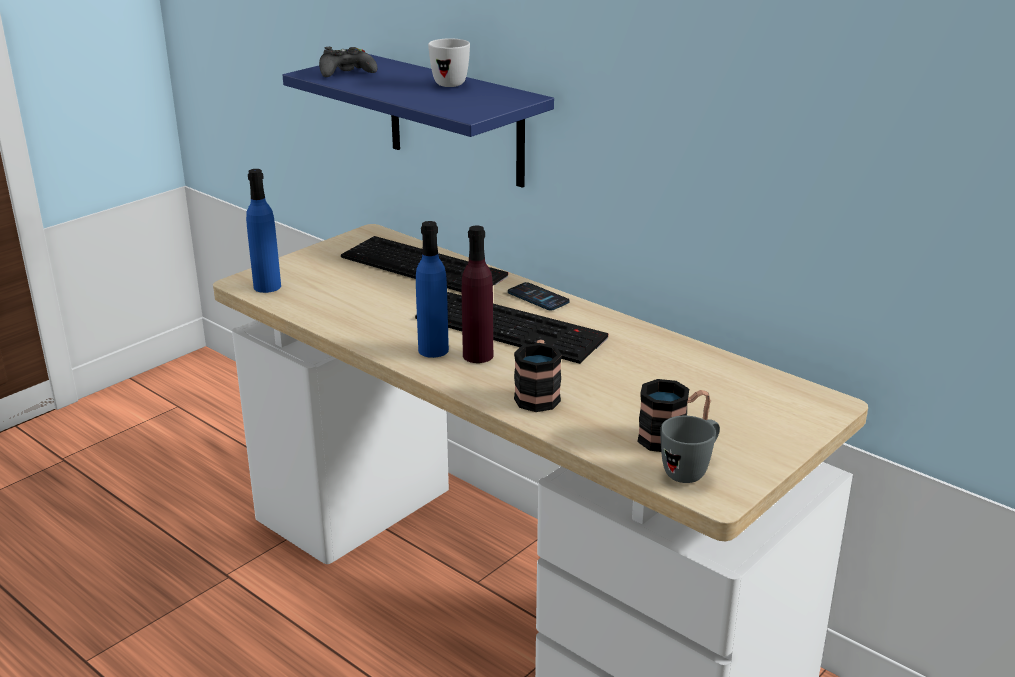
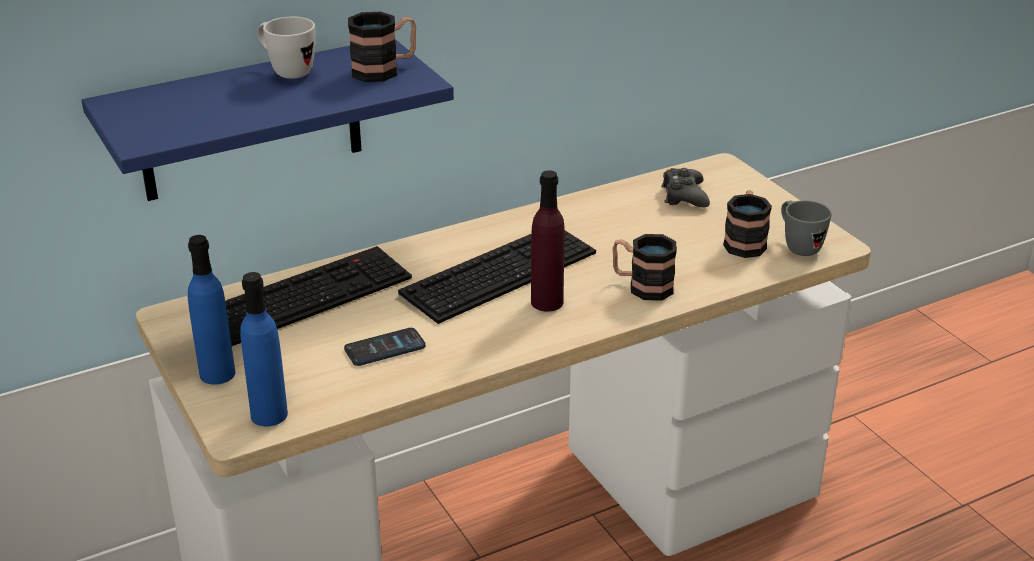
camera: 70 degrees left, 5 degrees up
black game controller [319,47,377,77] -> black game controller moved to [661,168,710,207]
blue bottle [416,221,449,358] -> blue bottle moved to [188,235,235,385]
phone [508,282,570,311] -> phone moved to [344,328,426,366]
none -> mug [348,12,416,82]

